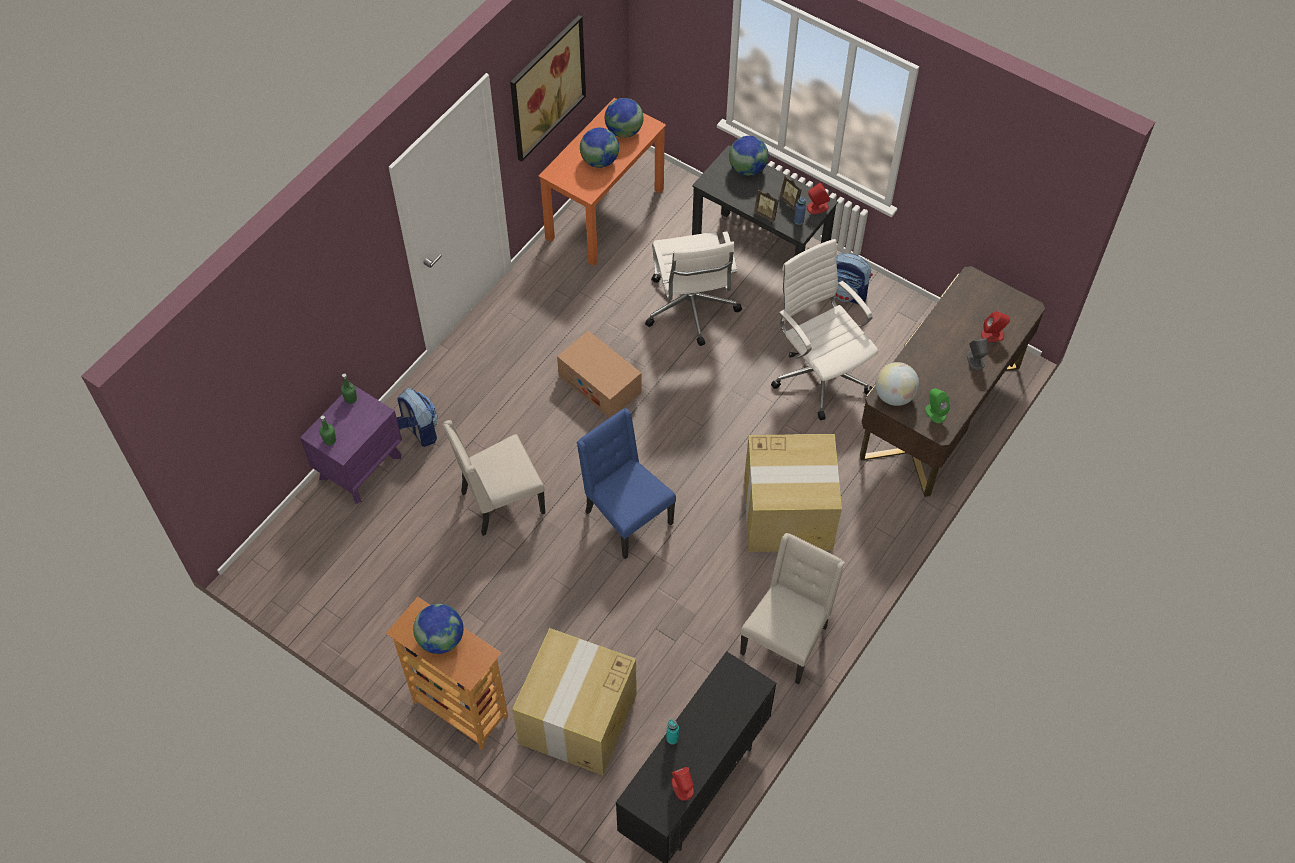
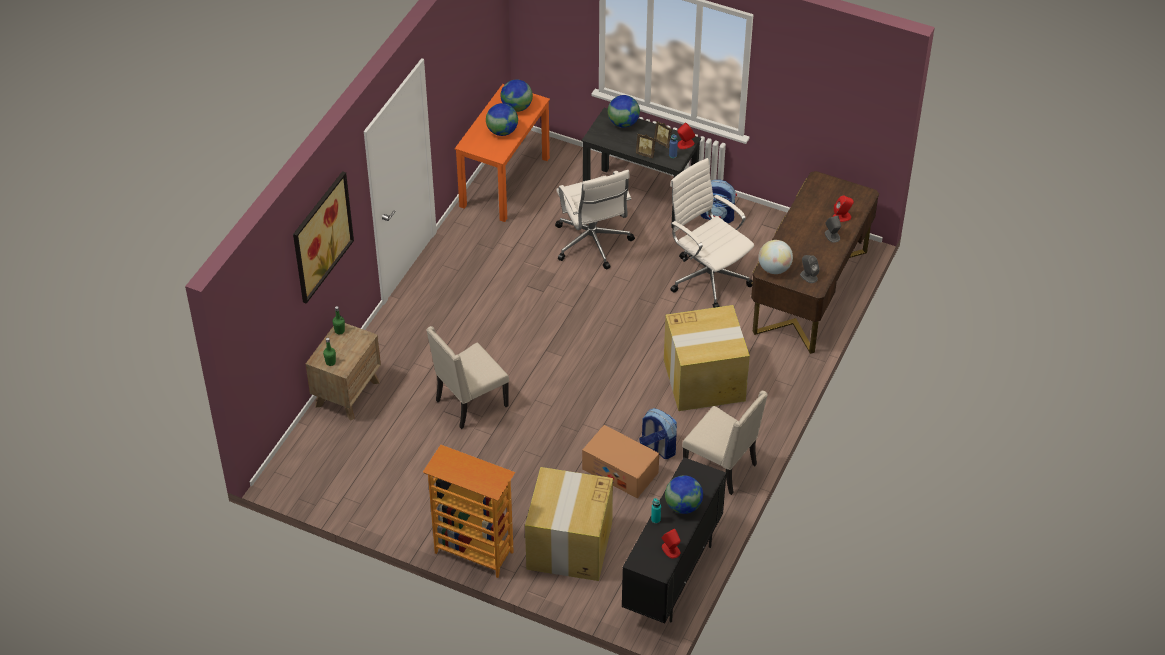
camera: 10 degrees left, 10 degrees down
purple nightstand [300,385,402,504] -> brown nightstand [306,323,381,421]
backpack [397,388,438,447] -> backpack moved to [639,408,677,459]
globe [413,604,464,654] -> globe moved to [665,475,703,514]
picture [510,15,586,162] -> picture moved to [293,171,354,304]
cardboard box [557,330,642,418] -> cardboard box moved to [582,425,659,498]
blue chair [577,408,676,559] -> none
beige chair [740,533,845,685] -> beige chair turned 105 degrees clockwise [682,391,768,495]
green speaker [925,388,950,423] -> grey speaker [800,255,820,283]

